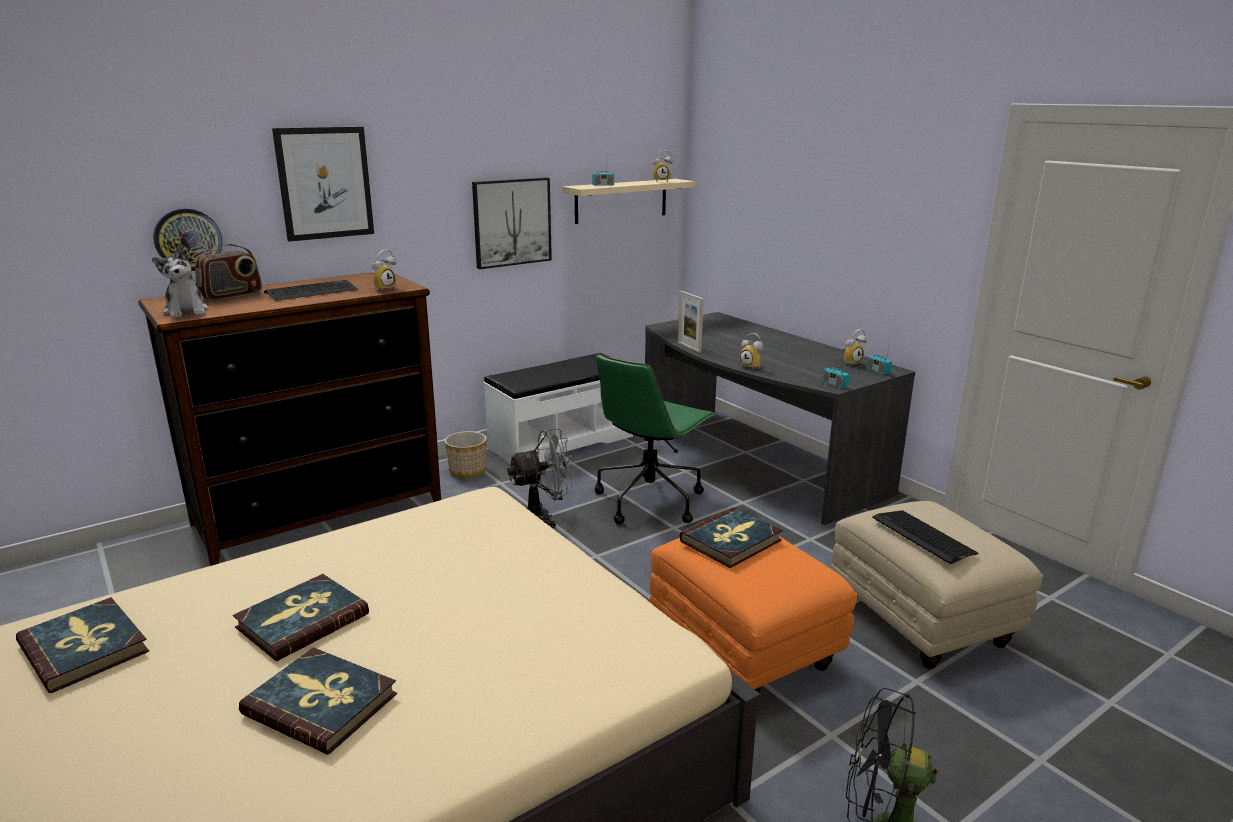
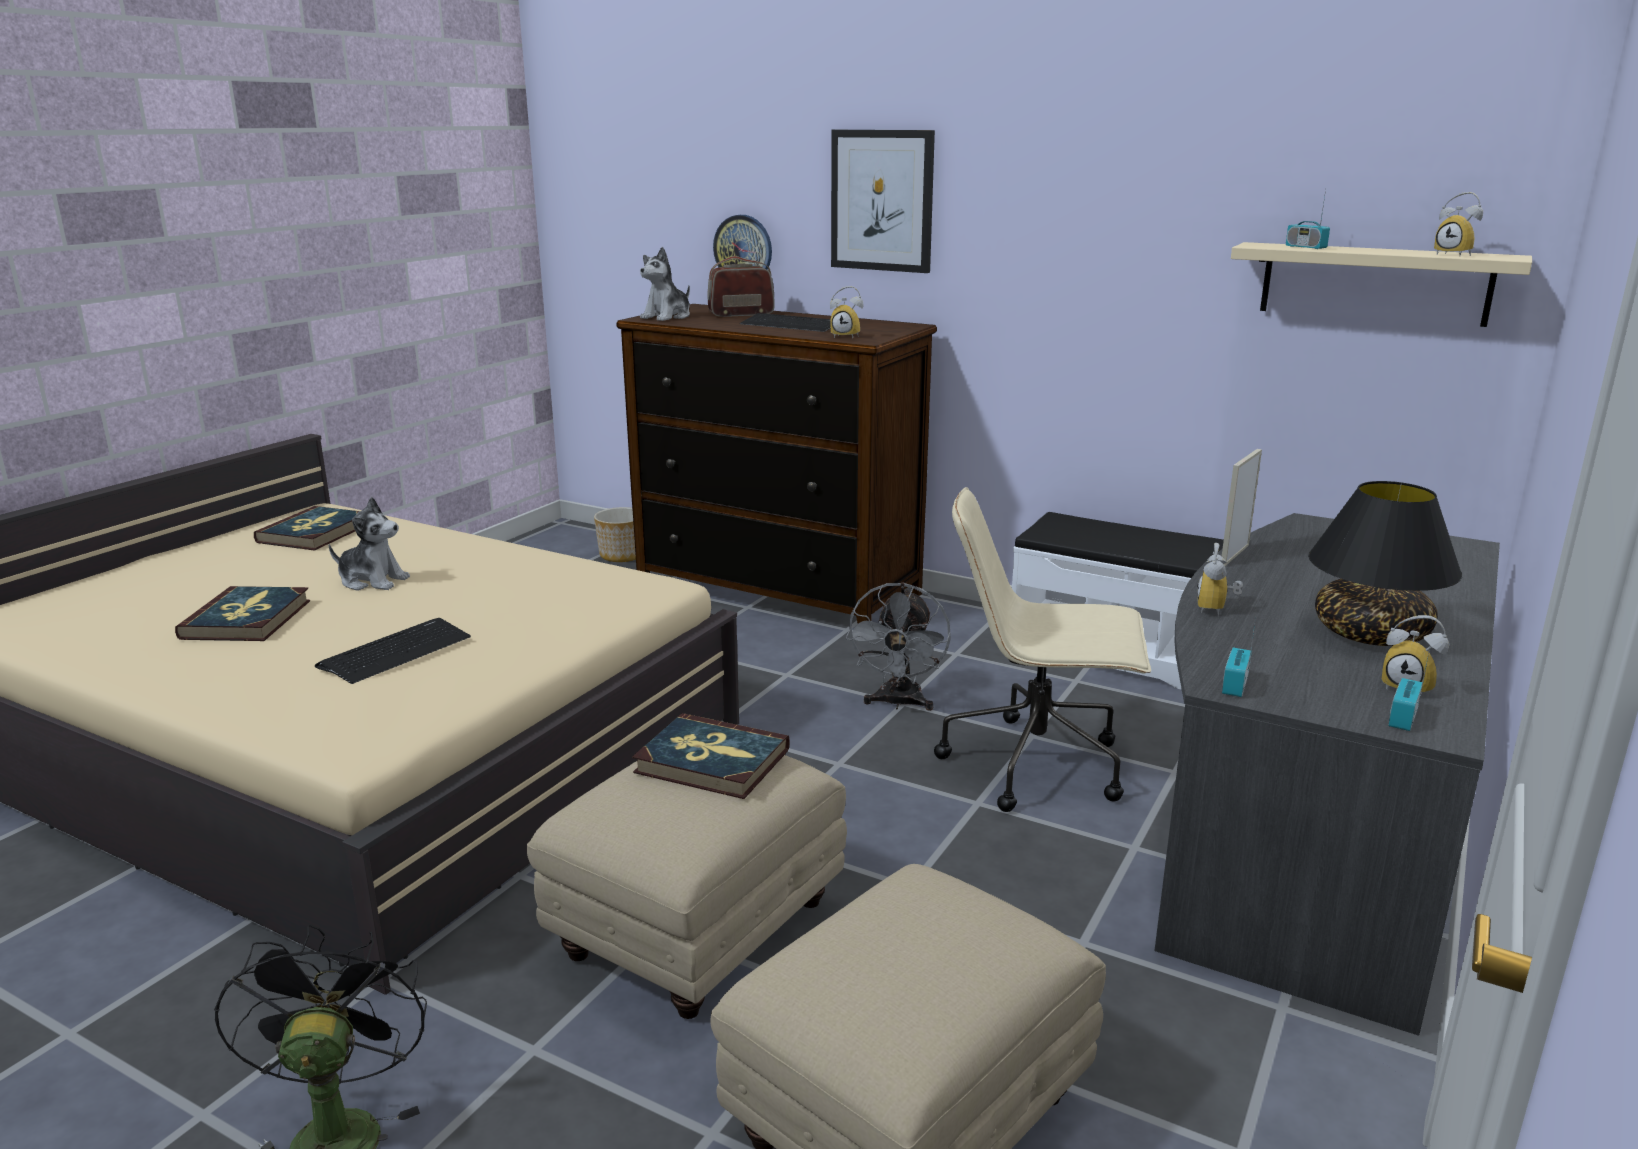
camera: 65 degrees right, 0 degrees up
radio [195,244,262,300] -> radio turned 150 degrees clockwise [707,256,775,317]
book [233,574,369,661] -> plush toy [329,497,410,591]
planter [445,431,487,478] -> planter moved to [594,507,636,562]
picture [472,177,552,269] -> none
grey fan [507,429,575,528] -> grey fan turned 60 degrees clockwise [846,582,951,711]
green office chair [595,354,716,524] -> beige office chair [934,487,1151,812]
orange ottoman [650,536,857,693] -> beige ottoman [527,755,847,1019]
keyboard [873,510,979,564] -> keyboard moved to [315,618,471,684]
none -> black table lamp [1308,481,1462,646]

